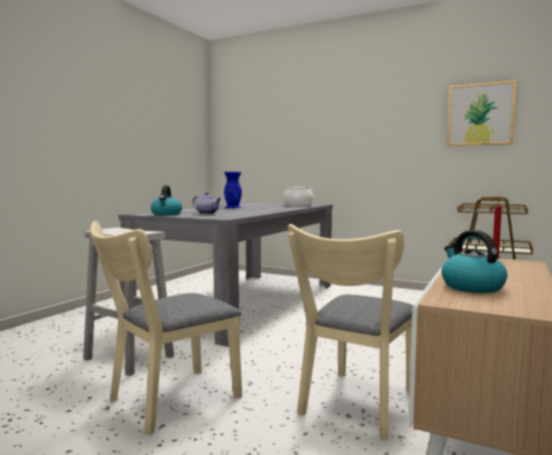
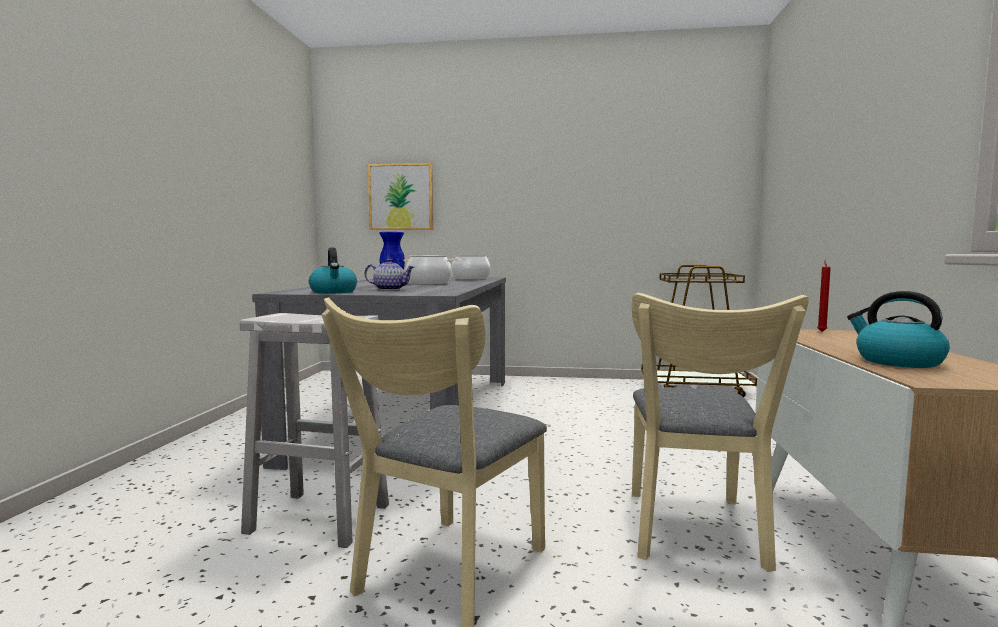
camera: 20 degrees left, 0 degrees up
picture [447,80,516,146] -> picture moved to [368,163,433,230]
none -> cooking pot [404,255,454,285]

